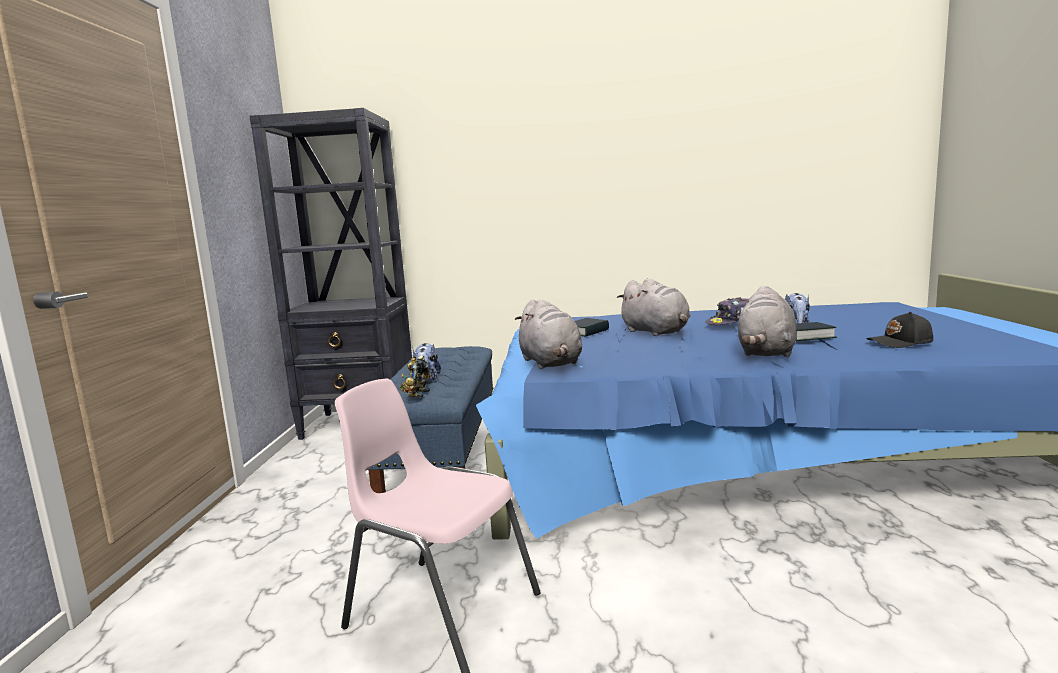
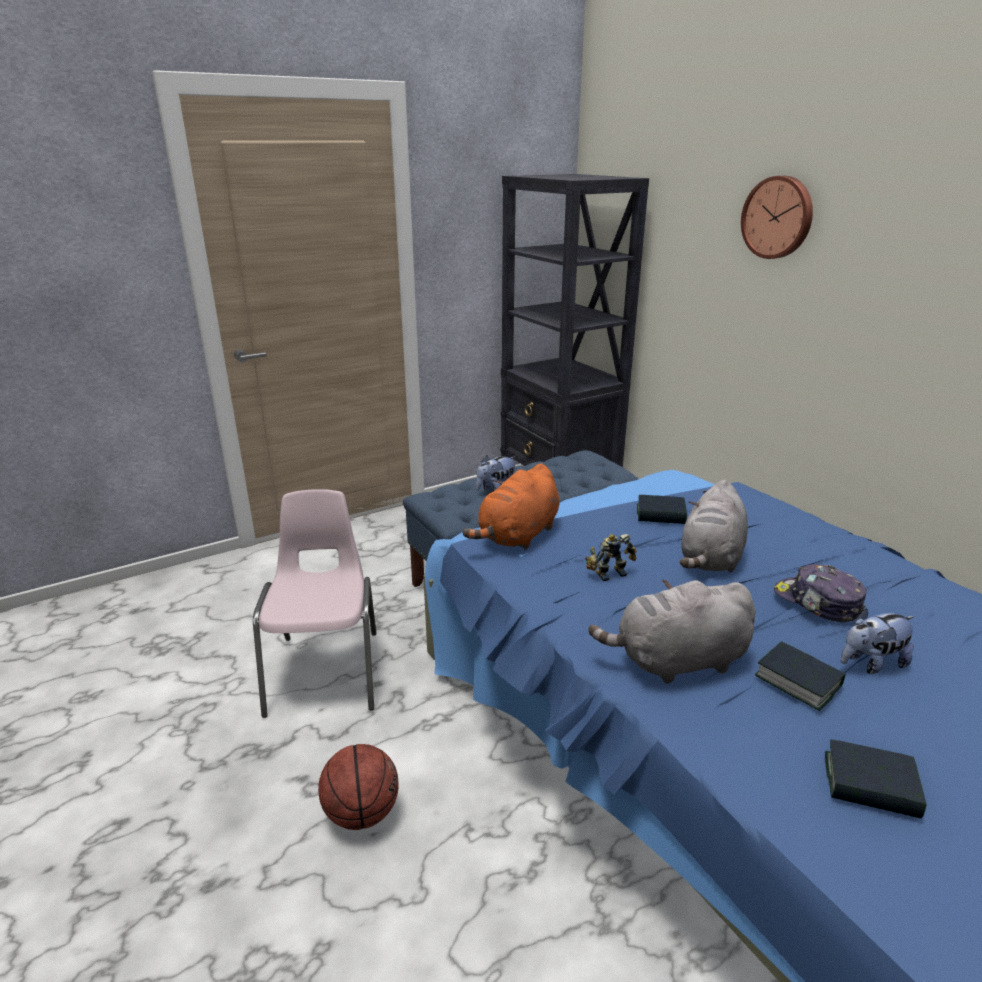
camera: 55 degrees right, 15 degrees up
toy robot [399,355,430,397] -> toy robot moved to [585,534,637,581]
grey plush toy [515,299,582,369] -> orange plush toy [462,464,560,550]
black cap [866,312,933,348] -> book [825,740,927,819]
none -> basketball [318,744,399,830]
none -> wall clock [741,176,813,259]

